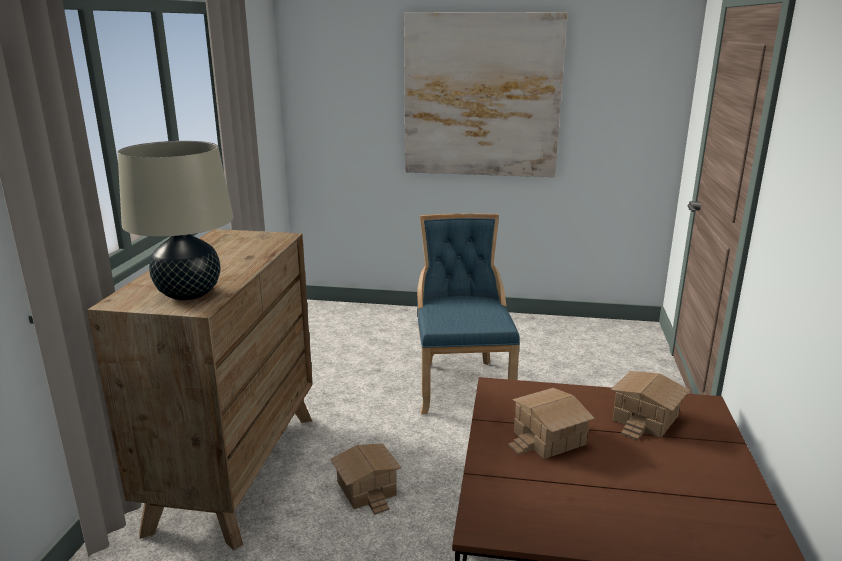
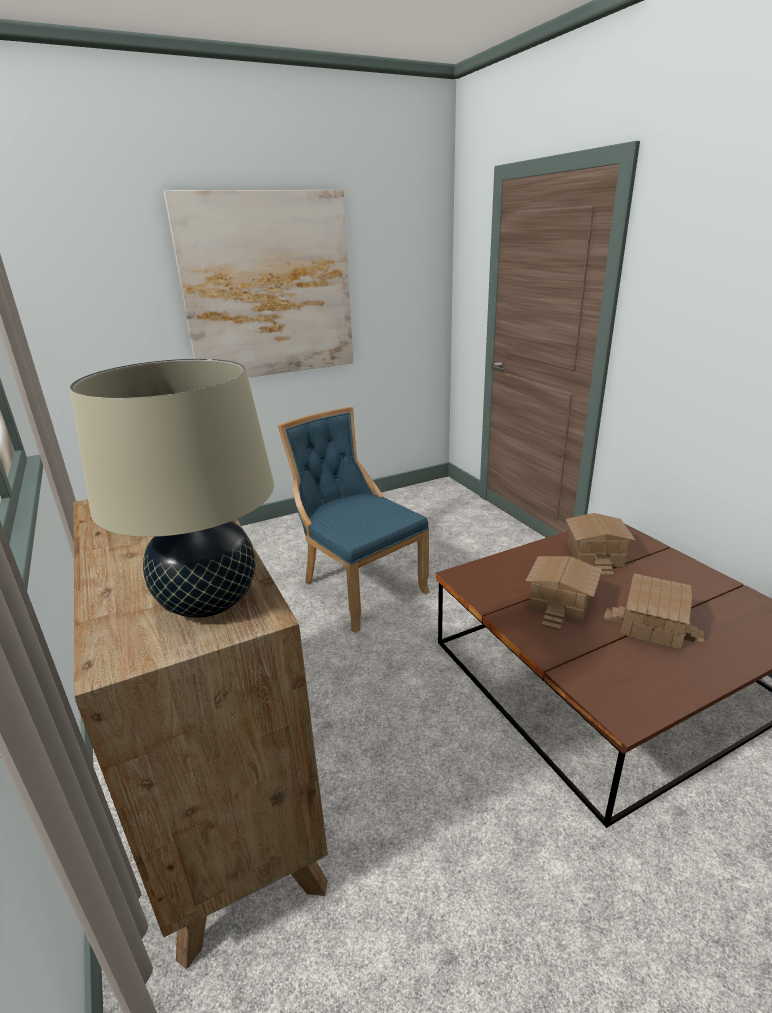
camera: 35 degrees left, 5 degrees up
toy house [330,443,401,515] -> toy house moved to [603,573,704,650]

